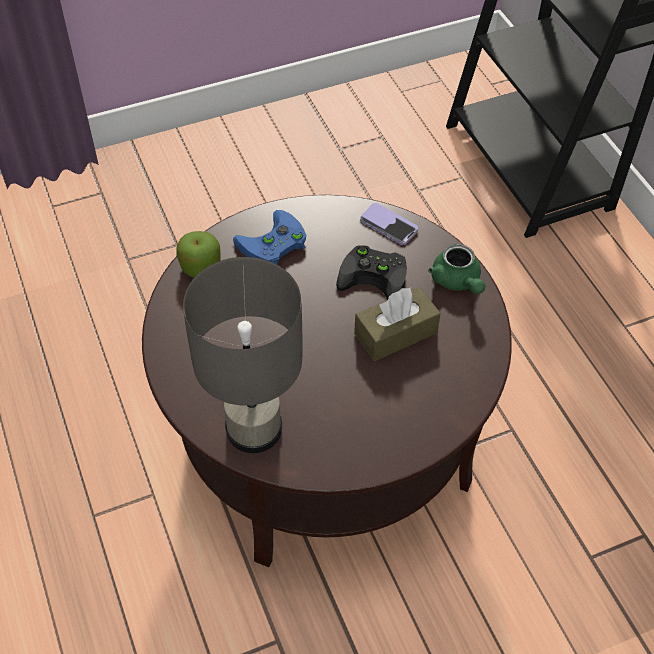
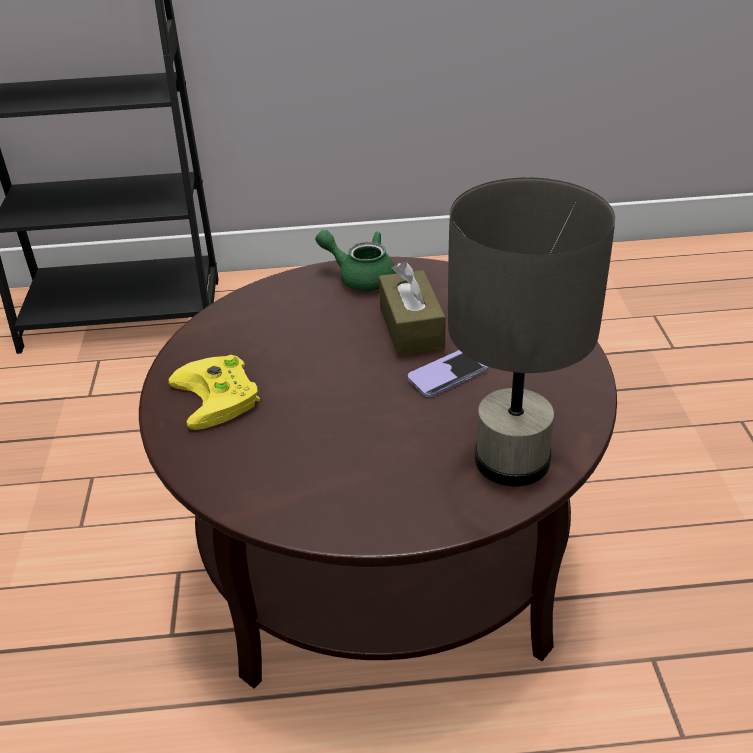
camera: 70 degrees left, 15 degrees down
apple [176,231,221,277] -> none
blue game controller [233,210,306,264] -> yellow game controller [168,355,260,430]
black game controller [336,245,407,300] -> none
phone [360,203,418,245] -> phone moved to [408,350,488,397]
green teapot [428,244,485,294] -> green teapot turned 150 degrees counterclockwise [315,230,396,291]

